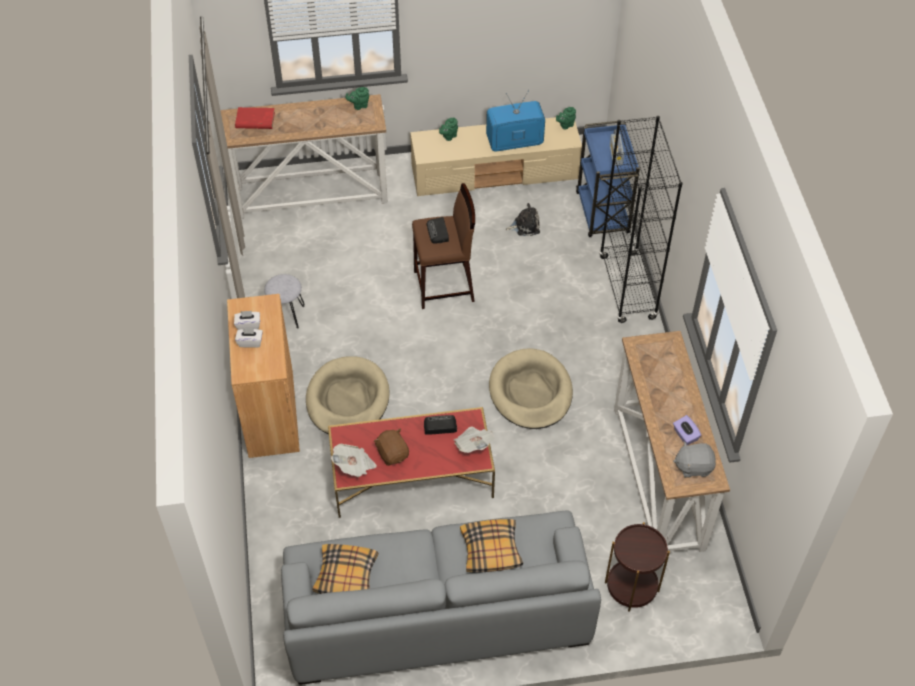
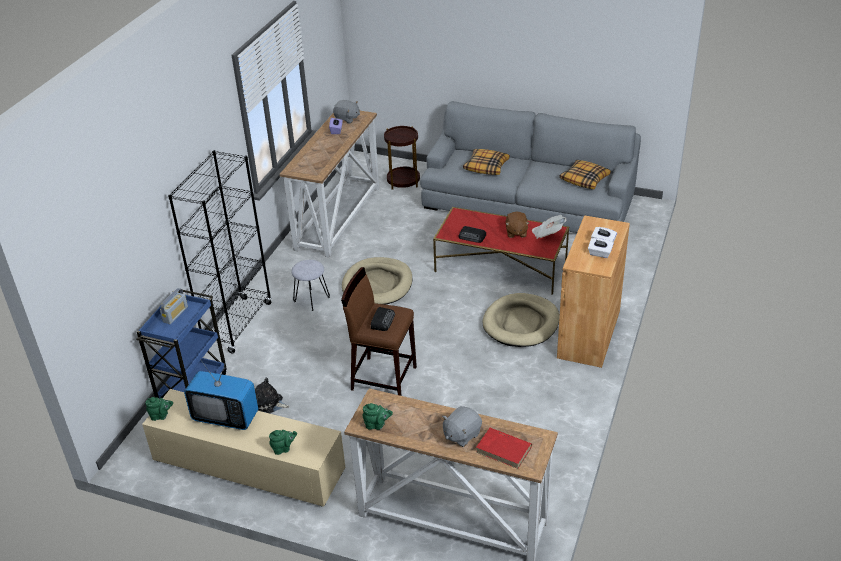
camera: 150 degrees left, 15 degrees down
grey stool [264,274,305,328] -> grey stool moved to [291,260,330,311]
newspaper [454,426,495,453] -> none
none -> grey plush toy [442,406,482,447]

